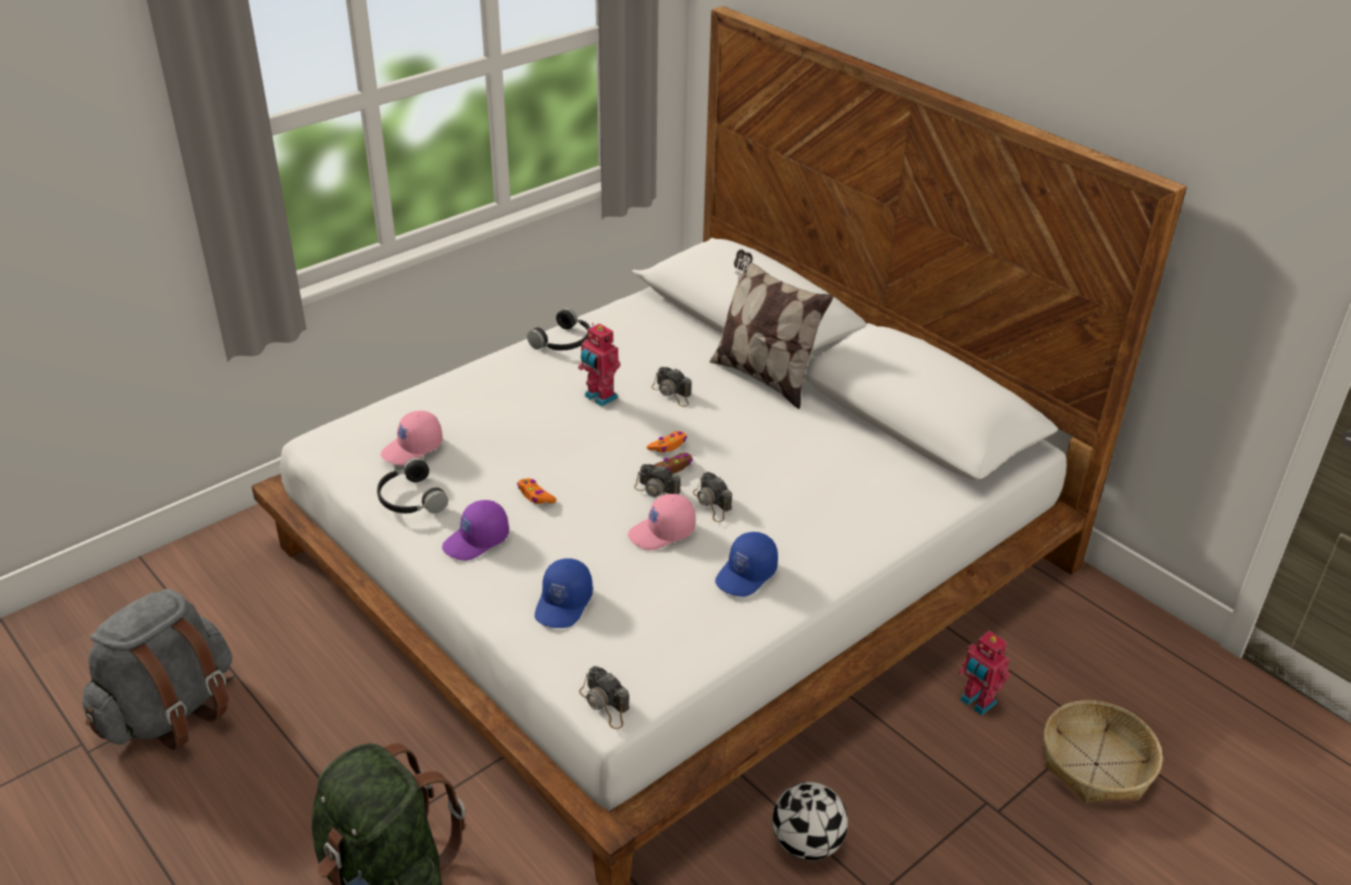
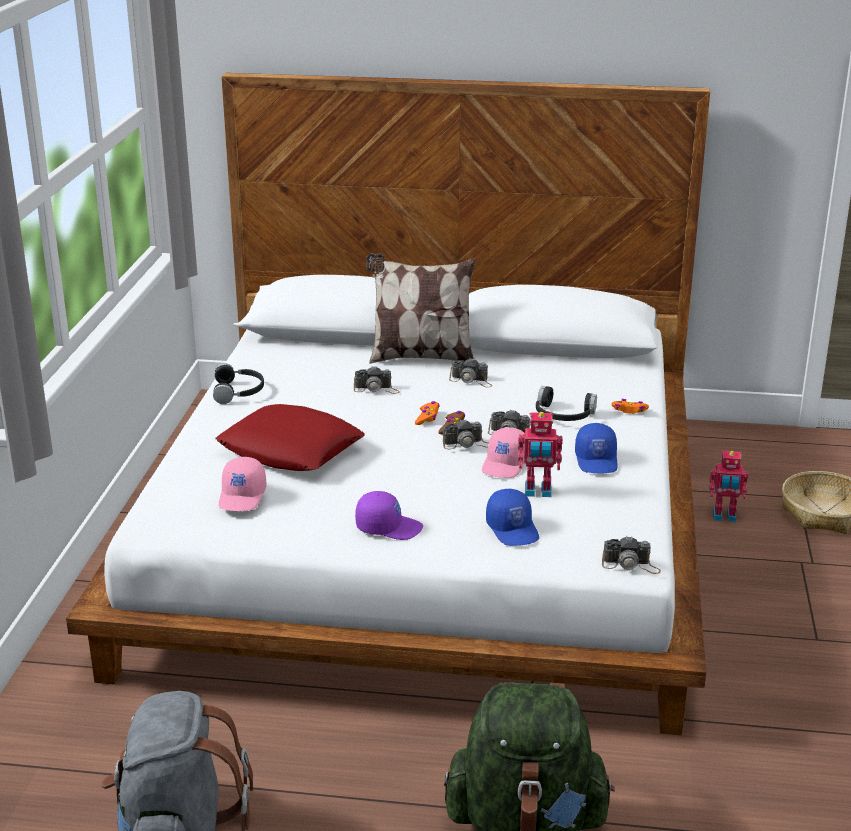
camera: 40 degrees left, 10 degrees down
black headphones [377,457,448,513] -> black headphones moved to [536,386,597,421]
purple cap [442,500,509,561] -> purple cap turned 90 degrees counterclockwise [355,491,423,540]
orange game controller [517,478,557,504] -> orange game controller moved to [612,399,649,414]
toy robot [578,323,620,407] -> toy robot moved to [518,412,563,497]
football [772,782,848,861] -> none
none -> red pillow [216,404,365,471]
none -> camera [449,358,492,387]

